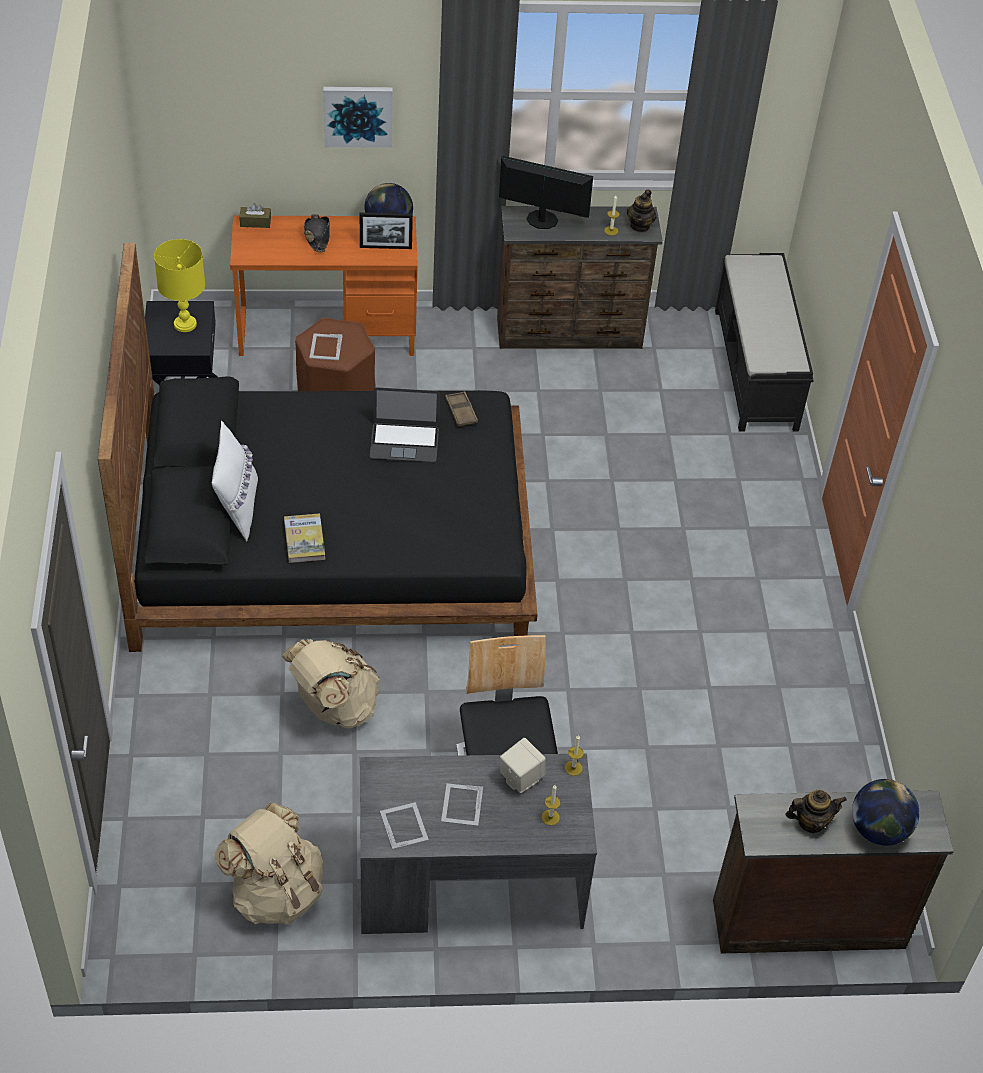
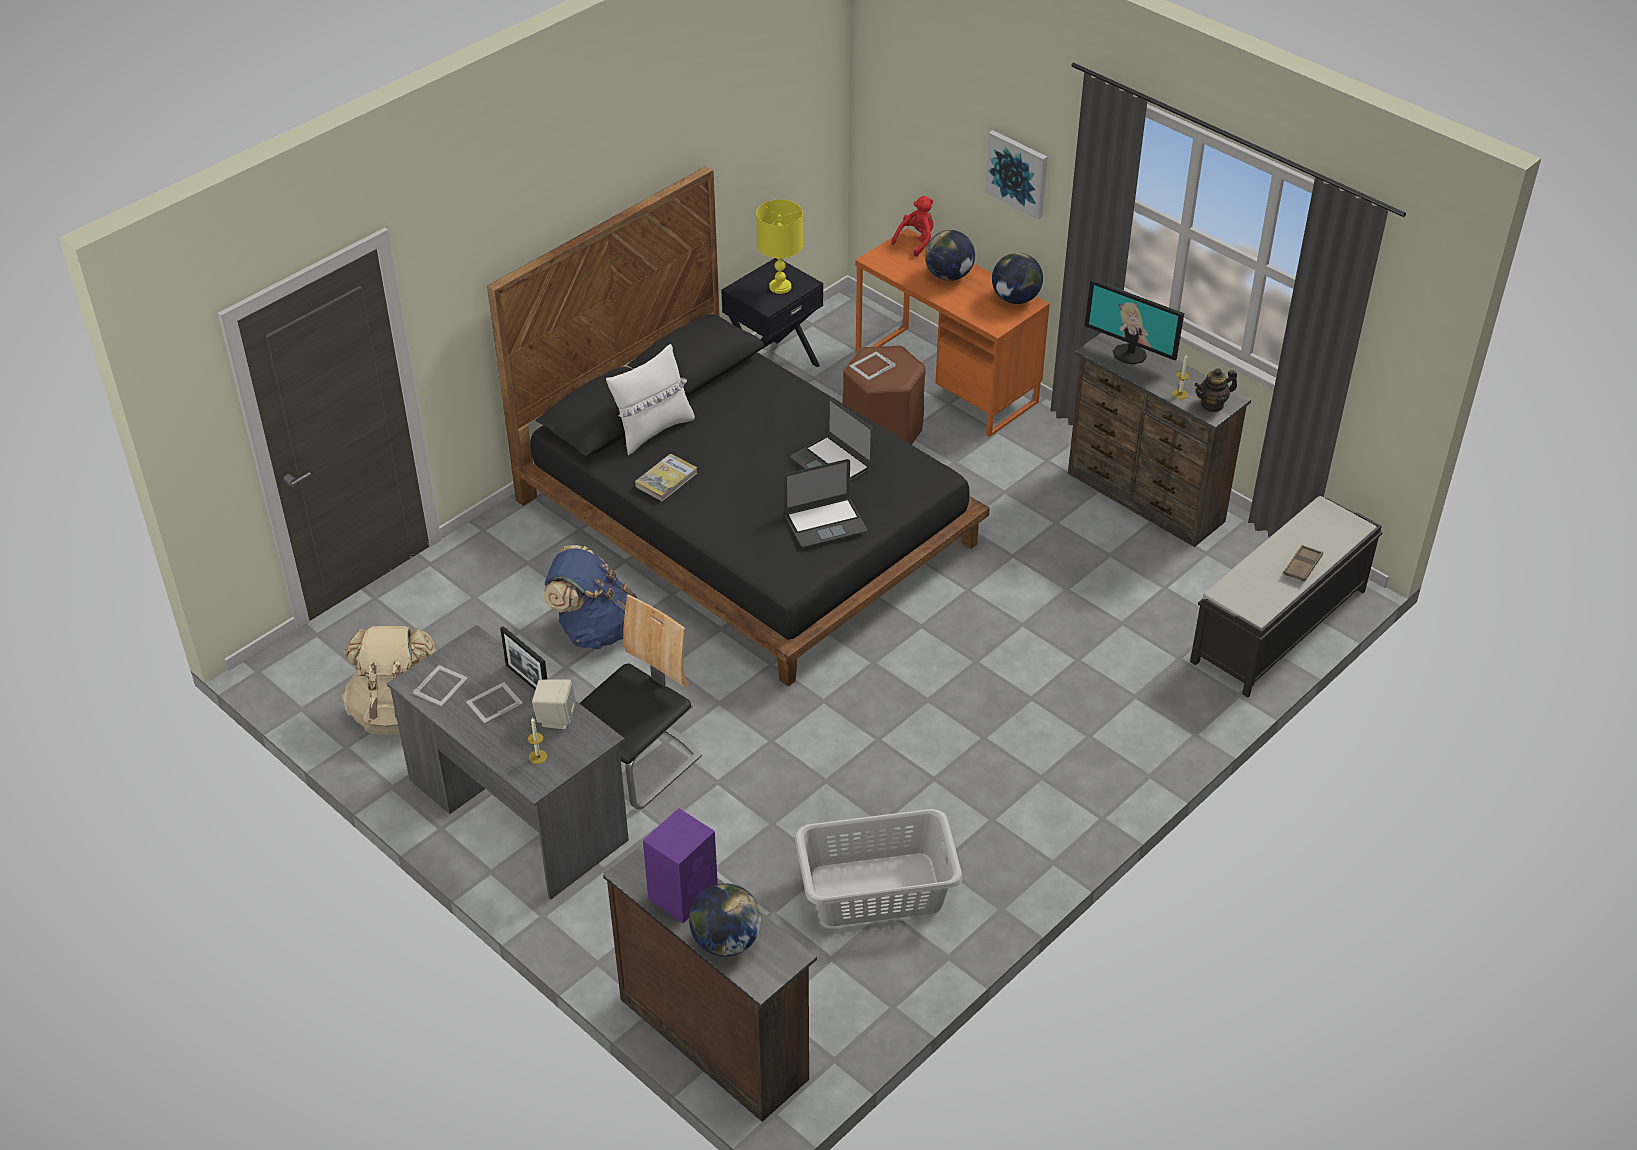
camera: 50 degrees right, 5 degrees down
brown tissue box [240,203,271,228] -> red plush toy [891,196,934,257]
beige backpack [282,639,380,729] -> blue backpack [544,545,637,649]
black hat [304,214,330,252] -> globe [925,230,975,281]
picture frame [360,212,413,249] -> picture frame moved to [500,626,548,690]
brown tray [445,391,478,426] -> brown tray moved to [1283,545,1323,582]
monitor [499,156,593,229] -> monitor turned 150 degrees clockwise [1084,279,1184,365]
candle [565,735,584,776] -> none
teapot [785,790,847,833] -> purple speaker [643,808,718,923]
none -> laptop [784,459,867,547]
none -> grey laundry basket [795,809,962,926]

